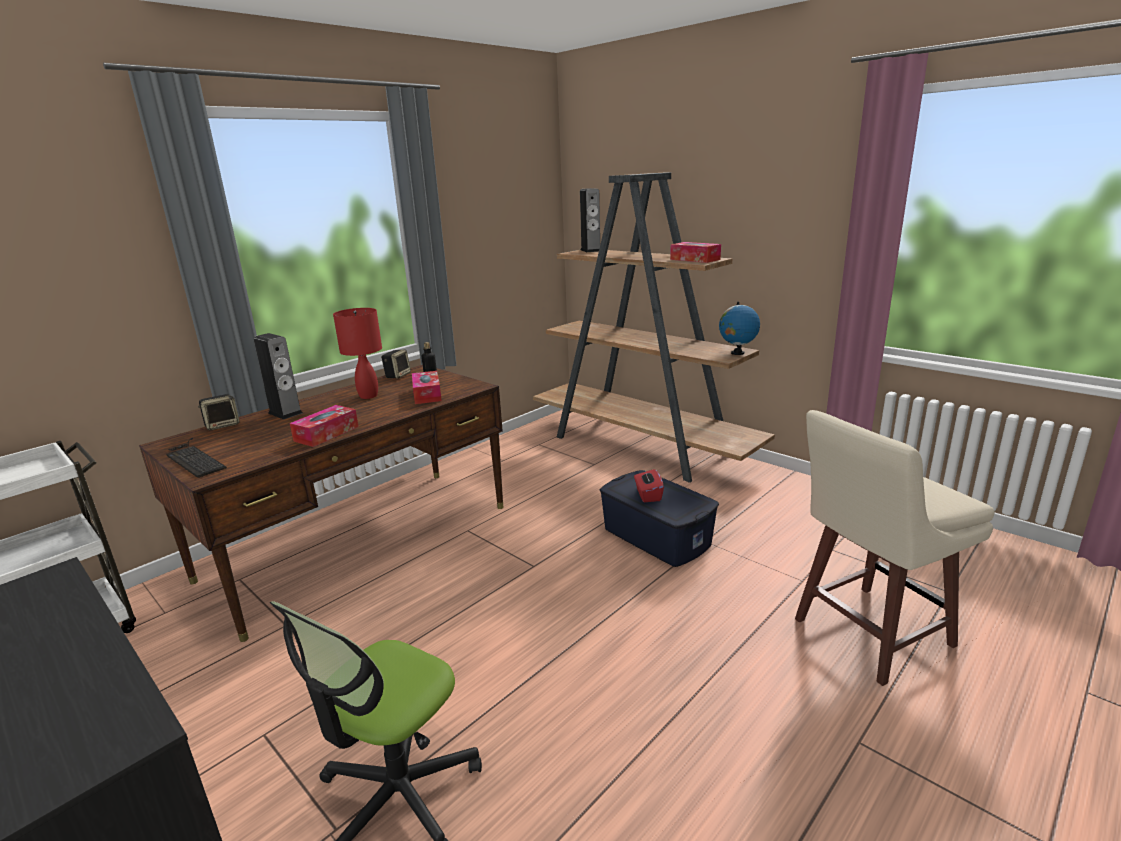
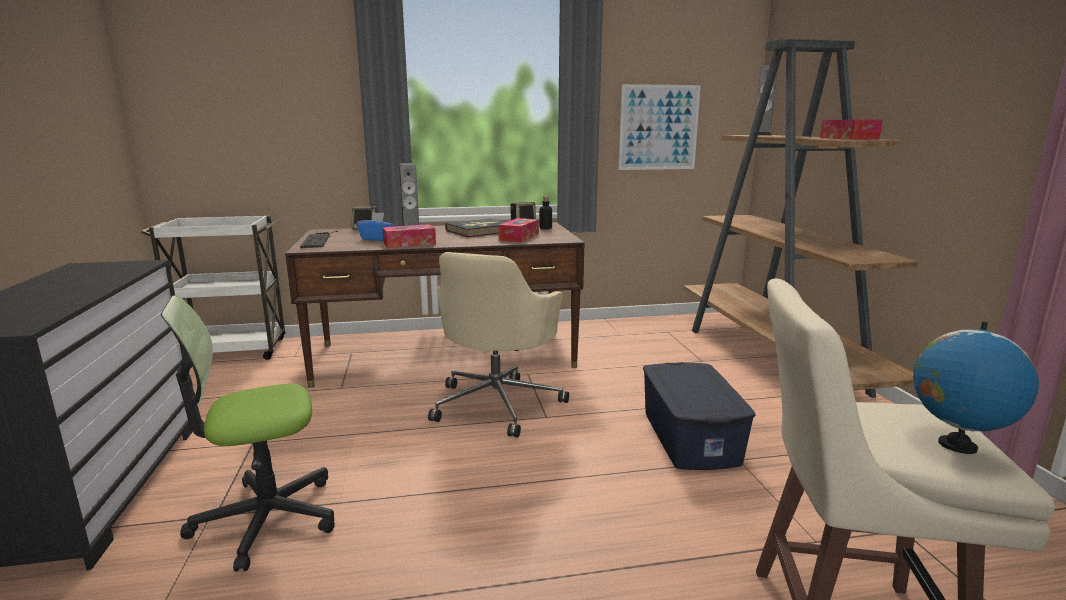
camera: 35 degrees right, 5 degrees down
red table lamp [333,308,382,399] -> book [445,218,505,237]
red tissue box [634,469,664,502] -> none
globe [719,302,760,355] -> globe moved to [913,322,1039,454]
none -> blue tissue box [357,212,396,241]
none -> beige office chair [428,252,569,438]
none -> picture [618,84,701,170]

